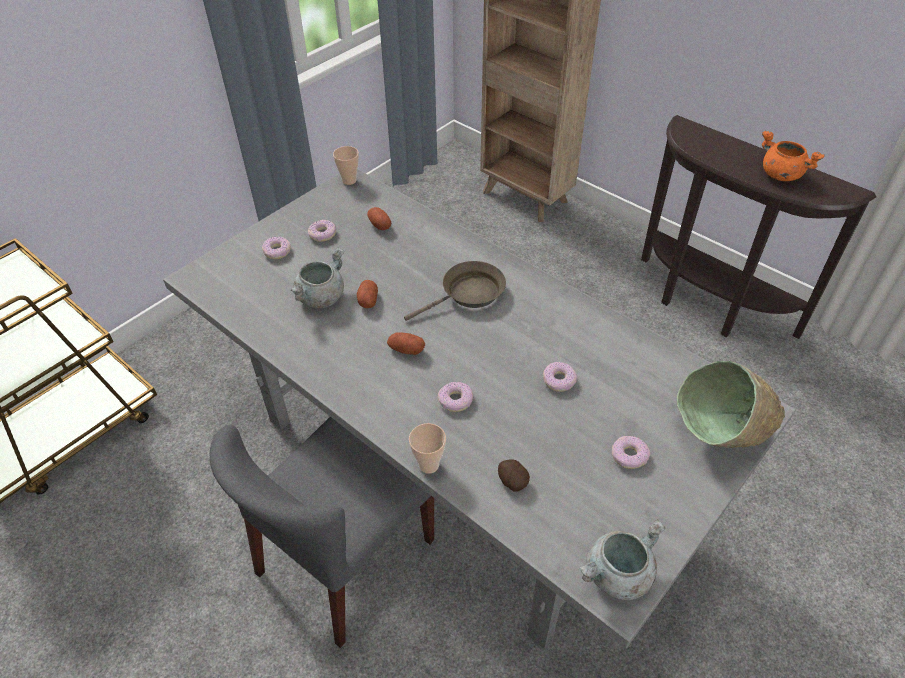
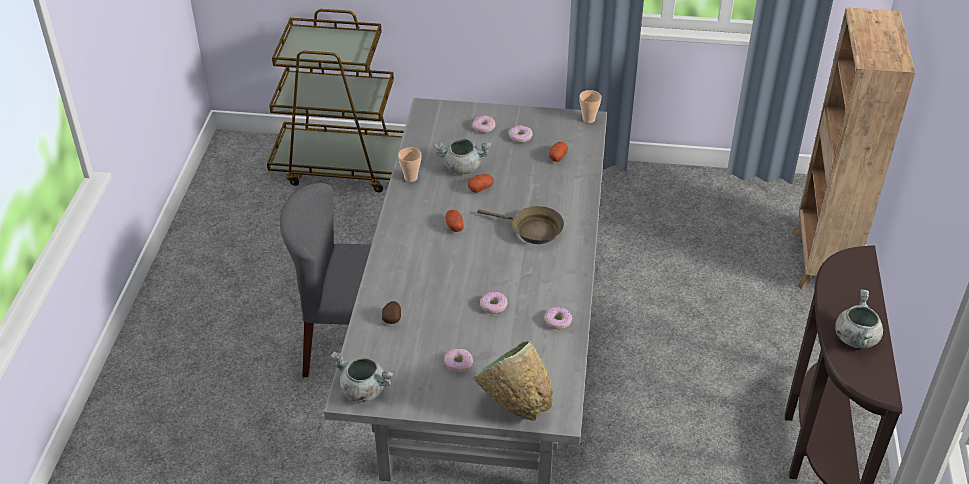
camera: 55 degrees right, 5 degrees down
cup [409,423,446,474] -> cup moved to [398,147,422,182]
donut [438,382,473,412] -> donut moved to [544,307,572,329]
orange cooking pot [762,131,825,181] -> grey cooking pot [835,289,883,348]

